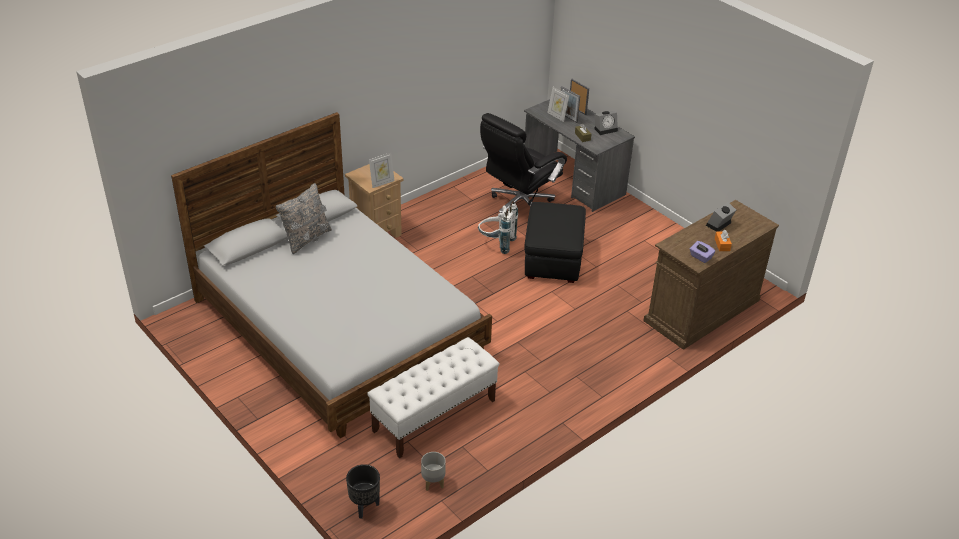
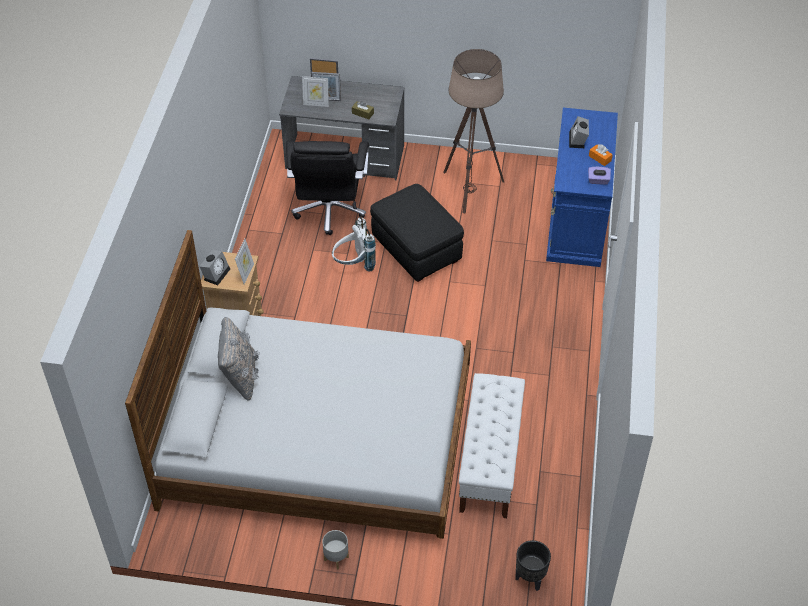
camera: 40 degrees left, 10 degrees up
grey planter [421,452,446,491] -> grey planter moved to [322,530,349,570]
alarm clock [594,111,618,135] -> alarm clock moved to [199,250,230,285]
brown dresser [643,200,779,350] -> blue dresser [546,108,618,267]
none -> floor lamp [443,49,504,213]

